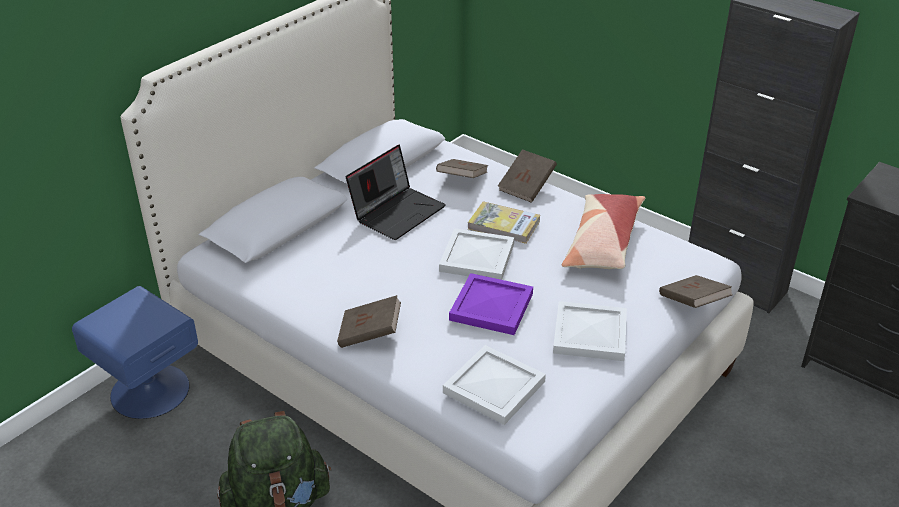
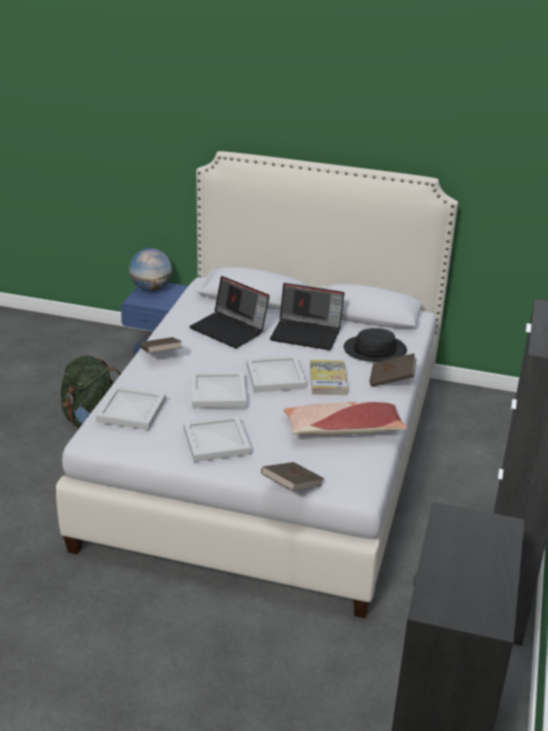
camera: 65 degrees right, 5 degrees down
brown book [436,159,488,178] -> black hat [344,328,407,362]
purple tray [449,273,533,335] -> white tray [192,372,246,408]
none -> globe [129,248,172,291]
none -> laptop [189,276,270,348]

